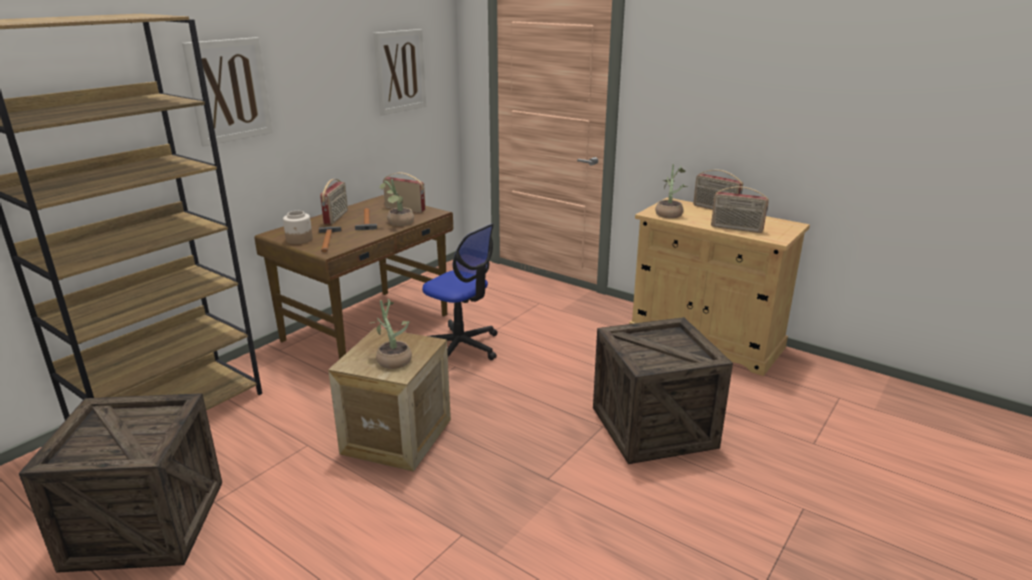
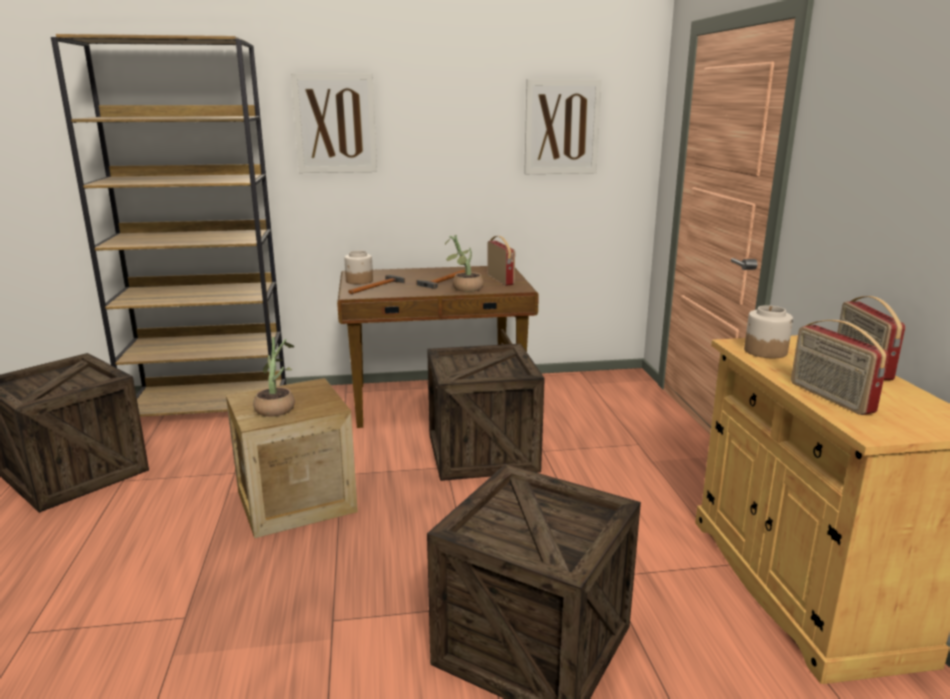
camera: 45 degrees right, 5 degrees down
radio [320,179,348,224] -> none
office chair [422,223,498,360] -> crate [427,344,545,481]
potted plant [655,164,687,219] -> jar [744,305,793,358]

